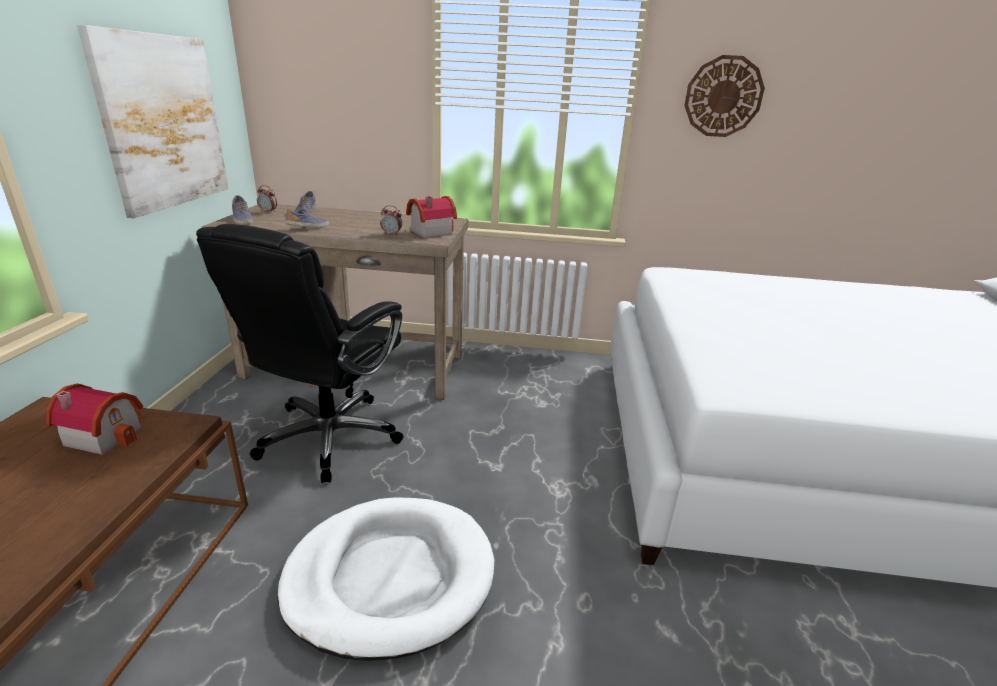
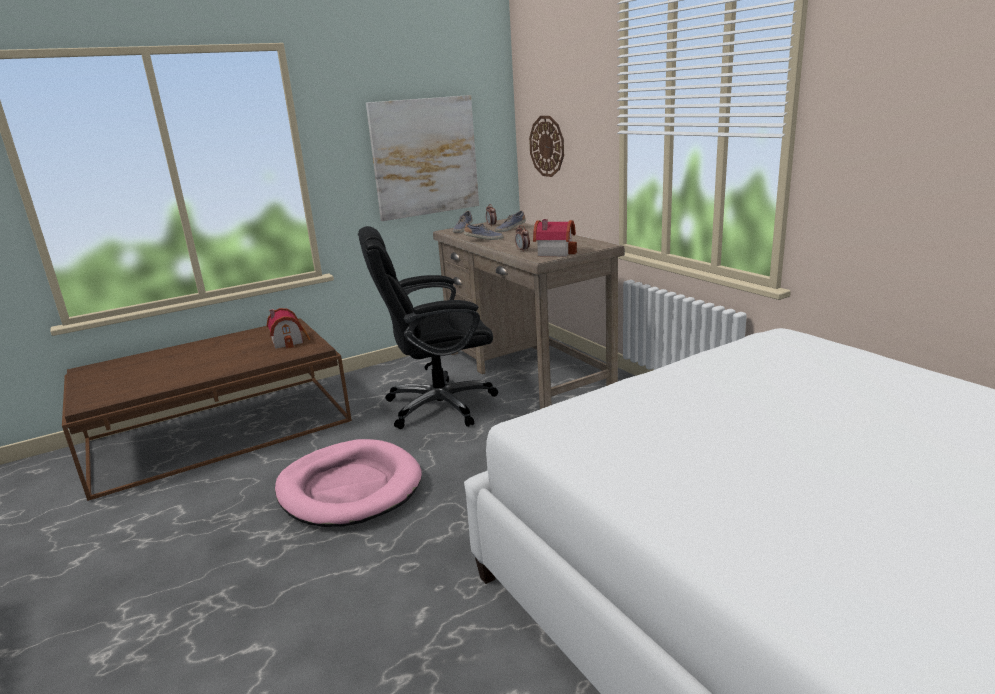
camera: 55 degrees right, 5 degrees down
white dog bed [277,497,495,661] -> pink dog bed [275,439,422,527]
wall clock [684,55,765,137] -> wall clock moved to [529,116,564,177]

